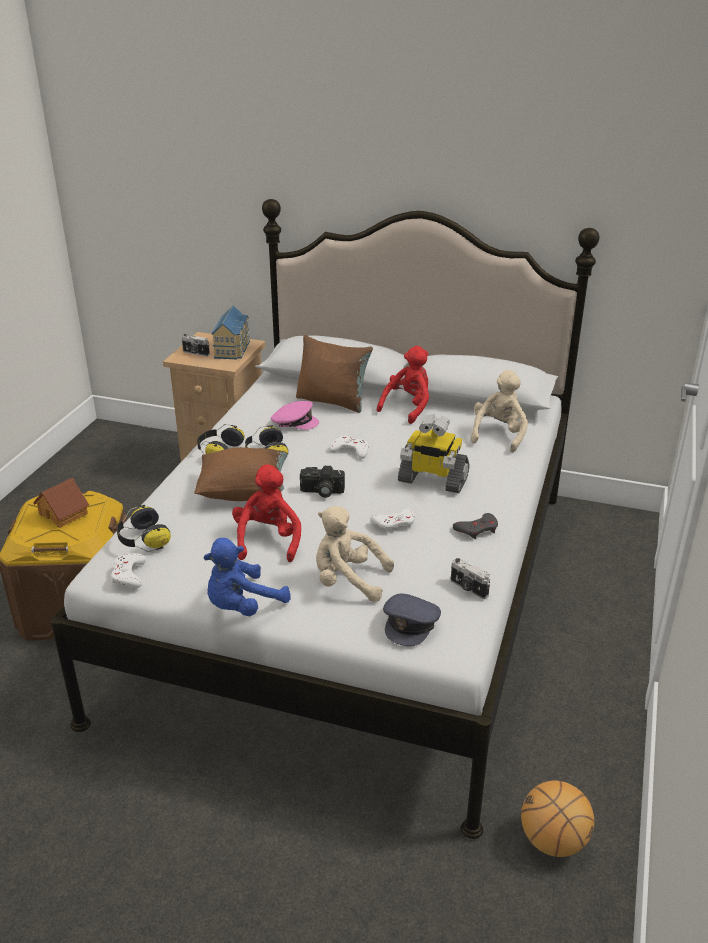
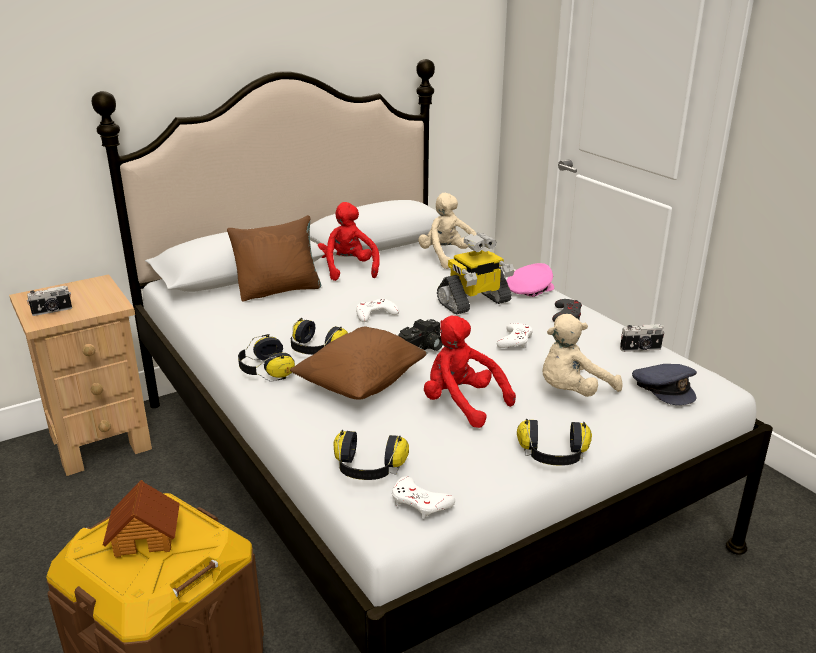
camera: 50 degrees left, 5 degrees down
blue plush toy [203,538,291,616] -> headphones [517,419,592,466]
toy house [212,306,250,359] -> none
pink cap [271,401,319,430] -> pink cap moved to [507,263,554,297]
basketball [521,781,594,857] -> none

